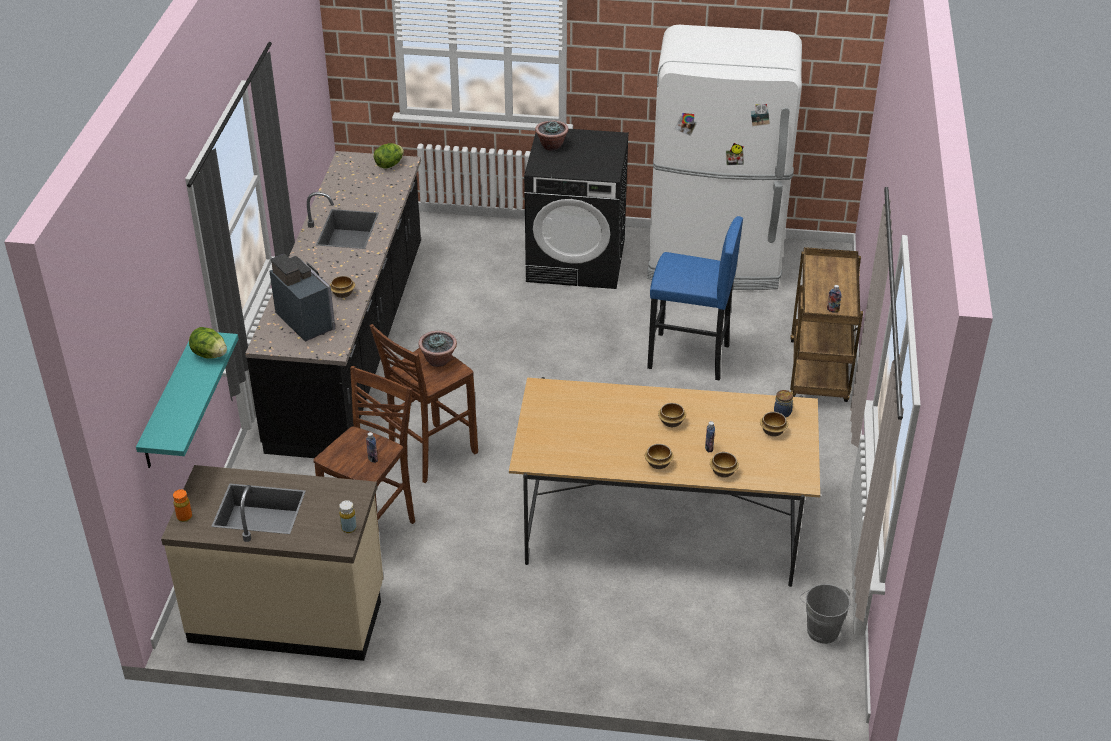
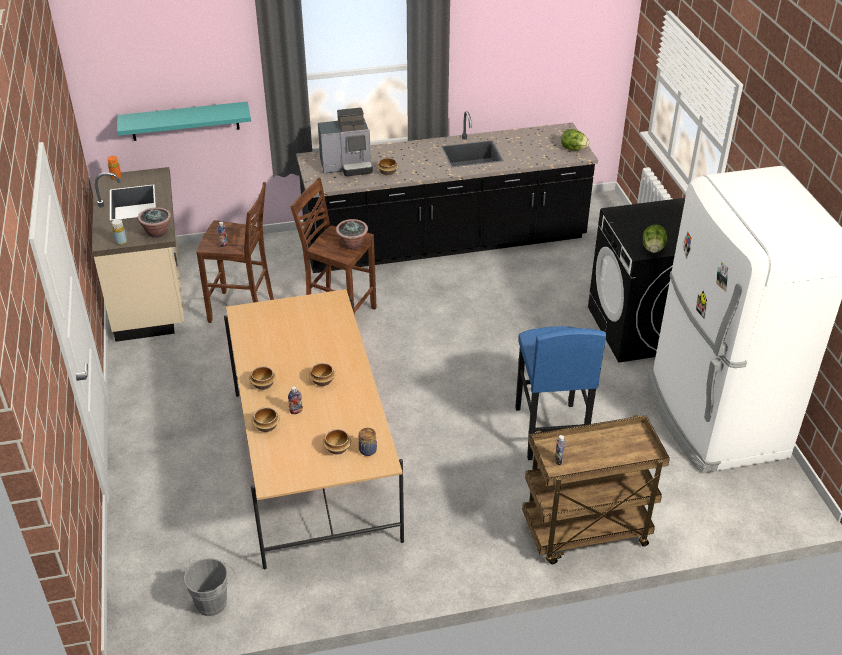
camera: 70 degrees right, 0 degrees up
lettuce [189,327,227,359] -> lettuce moved to [643,225,667,253]
coffee machine [269,254,335,342] -> coffee machine turned 45 degrees clockwise [318,108,373,176]
potted plant [535,120,568,151] -> potted plant moved to [138,207,171,238]

